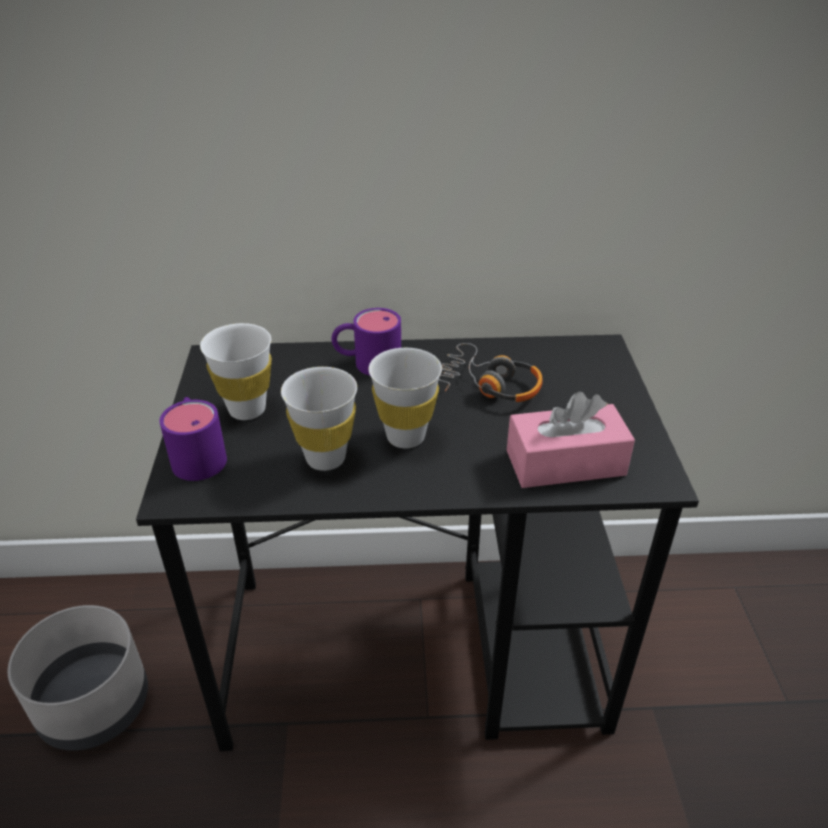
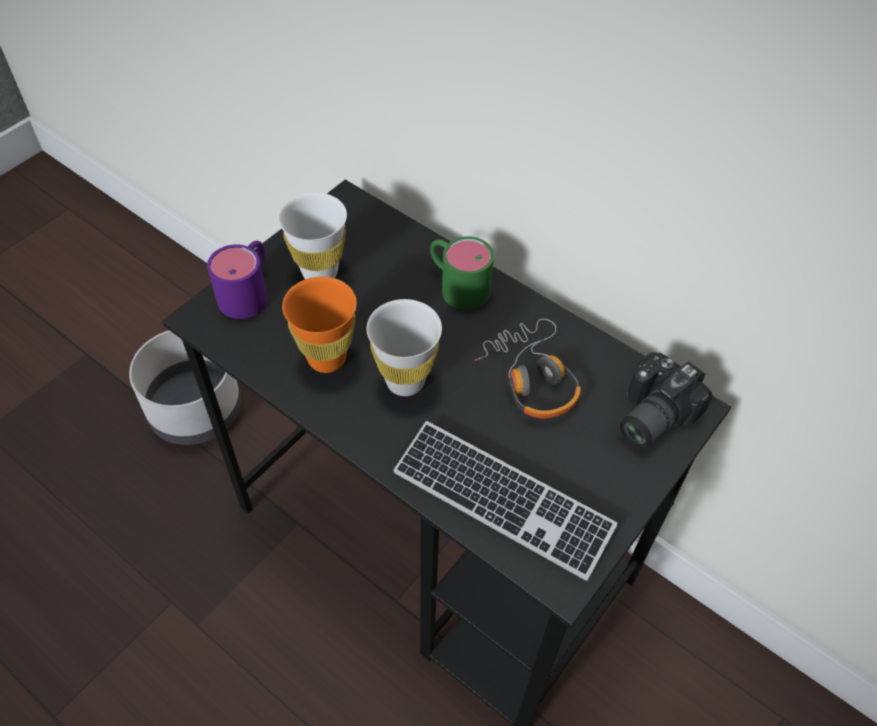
camera: 40 degrees right, 15 degrees up
white cup [281,367,357,471] -> orange cup [282,276,357,373]
purple mug [331,308,401,376] -> green mug [430,236,494,310]
pink tissue box [507,391,635,488] -> keyboard [393,421,618,581]
none -> camera [620,352,713,449]

